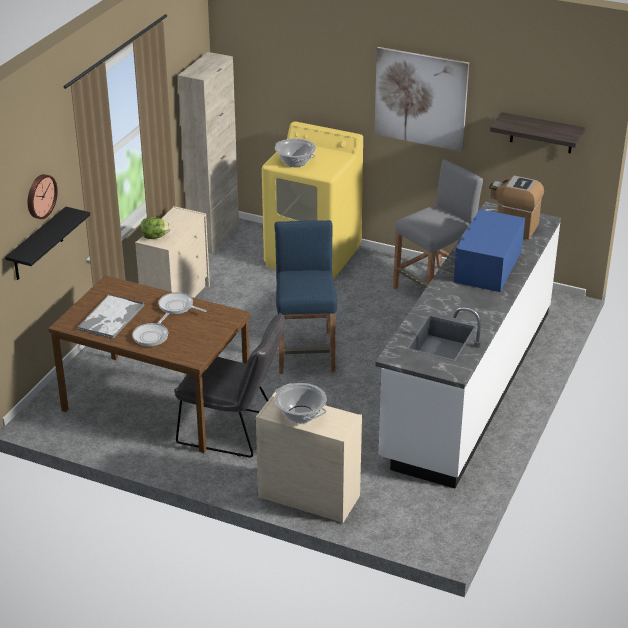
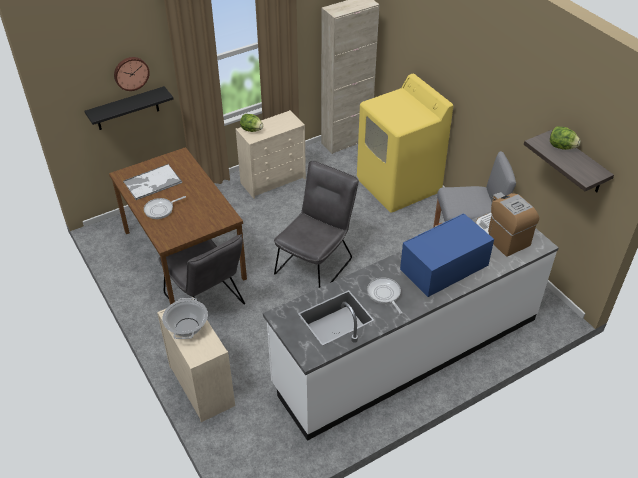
camera: 35 degrees right, 10 degrees up
frying pan [158,292,207,314] -> frying pan moved to [367,277,402,314]
blue stool [274,220,338,374] -> grey chair [274,161,359,288]
cooking pot [275,138,316,167] -> none
picture [374,47,469,152] -> none
none -> lettuce [550,126,581,150]

